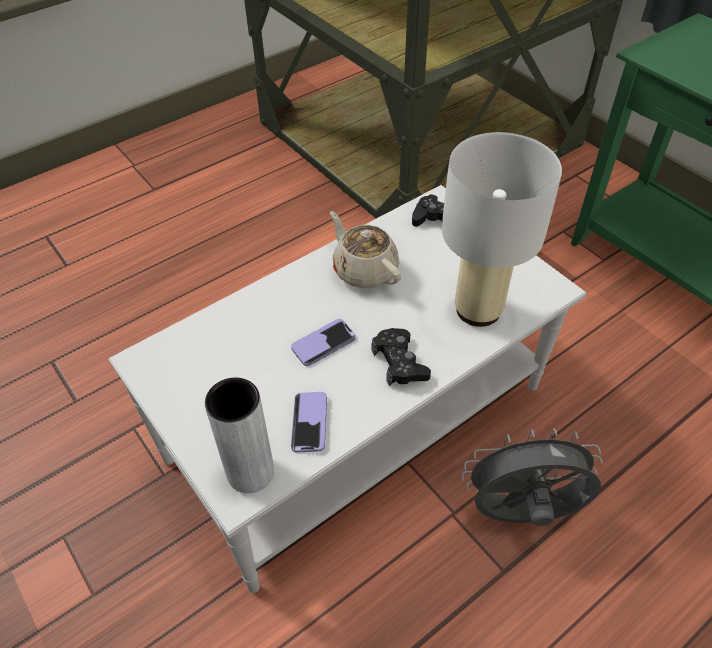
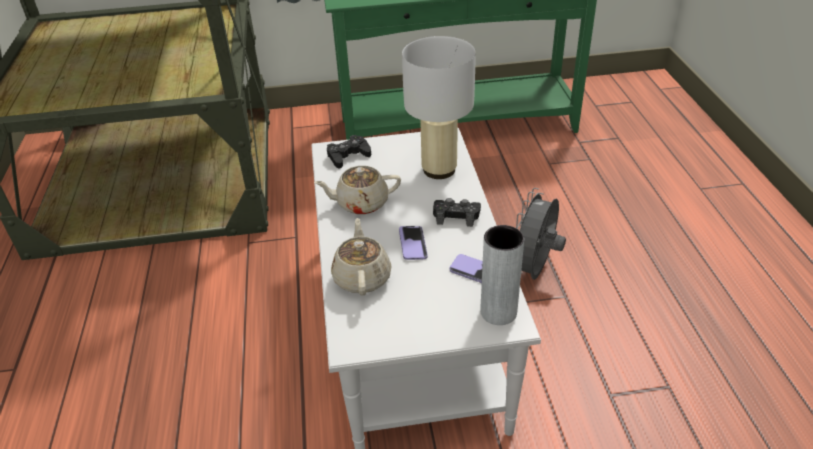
camera: 60 degrees left, 10 degrees down
none -> beige teapot [331,218,392,296]

